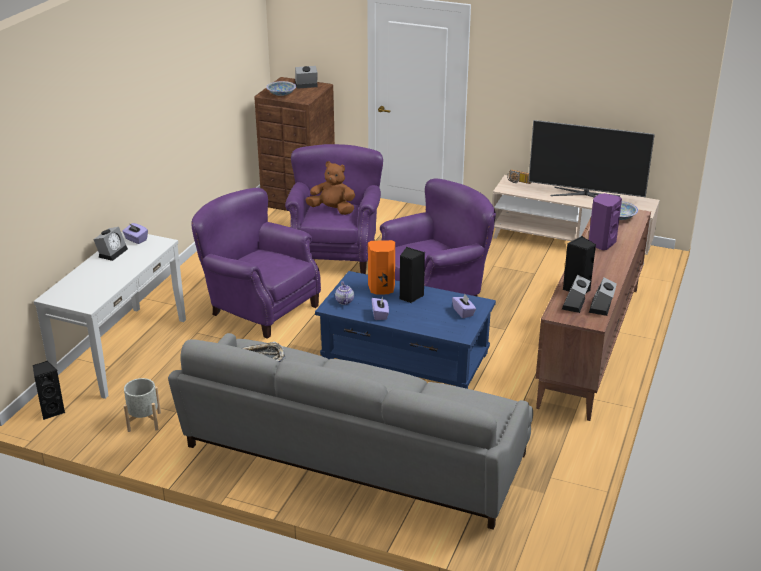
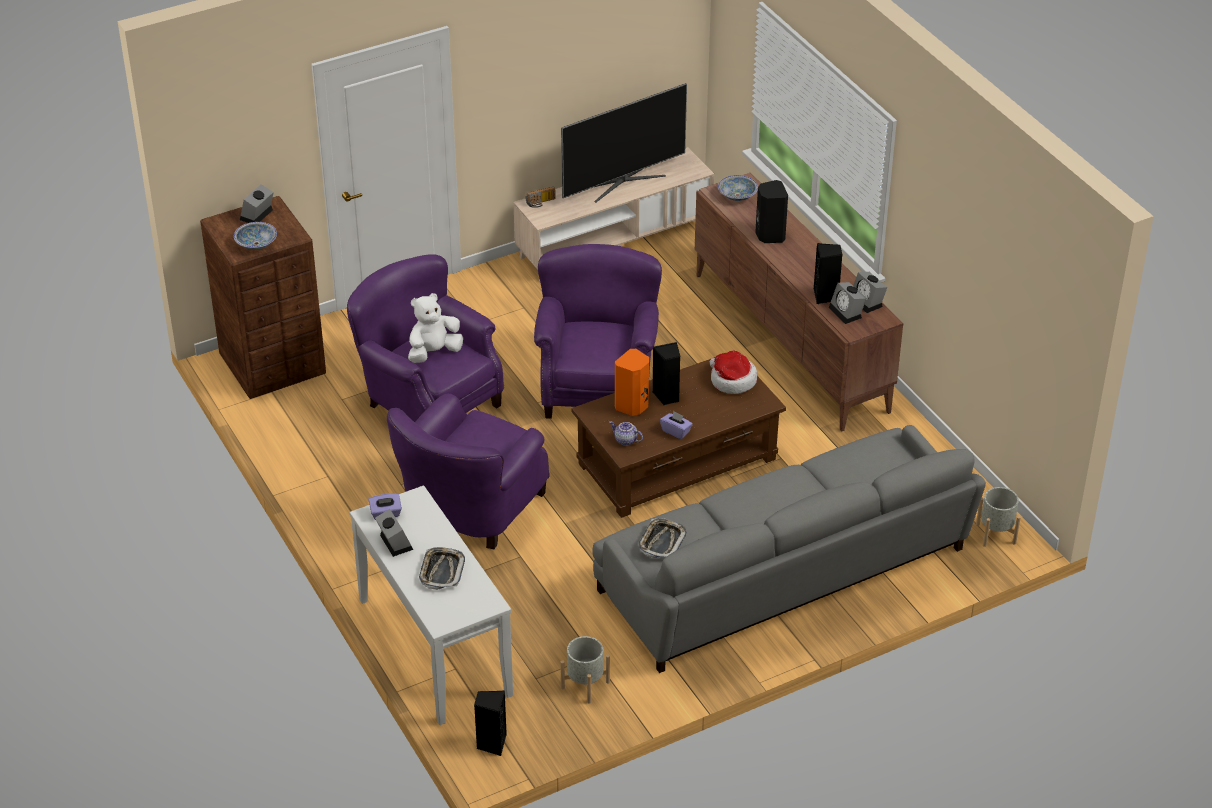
camera: 50 degrees left, 10 degrees up
purple armchair [191,188,321,339] -> purple armchair turned 45 degrees counterclockwise [387,394,550,549]
brown plush toy [306,161,355,215] -> white plush toy [408,293,463,363]
blue coffee table [315,271,496,389] -> brown coffee table [571,357,786,518]
purple tissue box [452,294,476,318] -> hat [709,351,757,394]
purple speaker [589,193,622,250] -> black speaker [755,180,788,243]
none -> tray [419,547,465,590]
none -> grey planter [976,487,1021,547]

